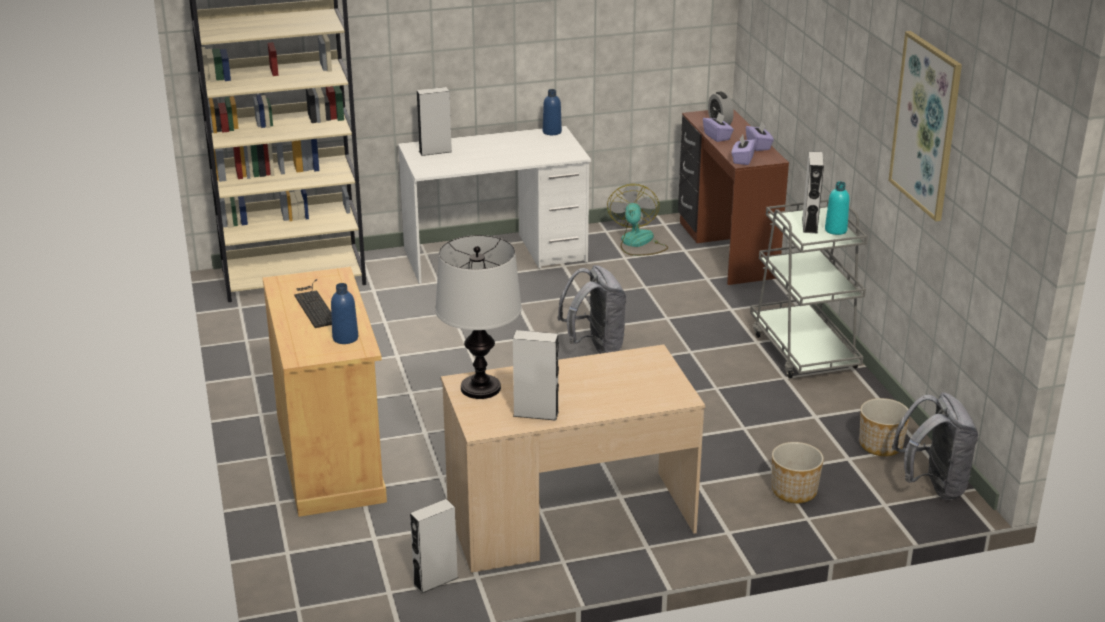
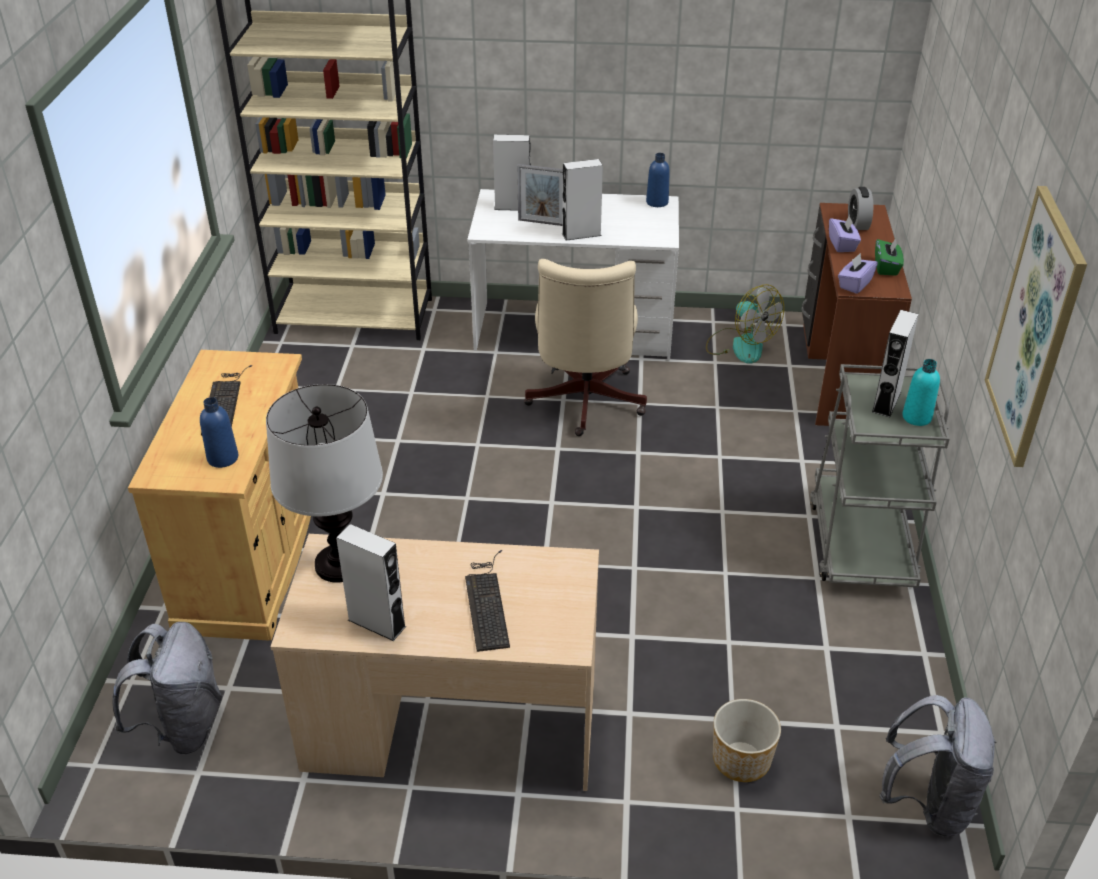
camera: 20 degrees right, 10 degrees up
grey speaker [410,499,458,594] -> grey speaker moved to [562,159,603,241]
grey backpack [557,265,627,354] -> grey backpack moved to [113,622,222,755]
fan [607,184,668,256] -> fan turned 120 degrees clockwise [706,284,784,364]
purple tissue box [746,122,774,151] -> green tissue box [875,238,904,276]
planter [859,398,910,456] -> none
none -> keyboard [465,550,510,652]
none -> picture frame [517,164,563,226]
none -> beige office chair [524,259,647,436]

